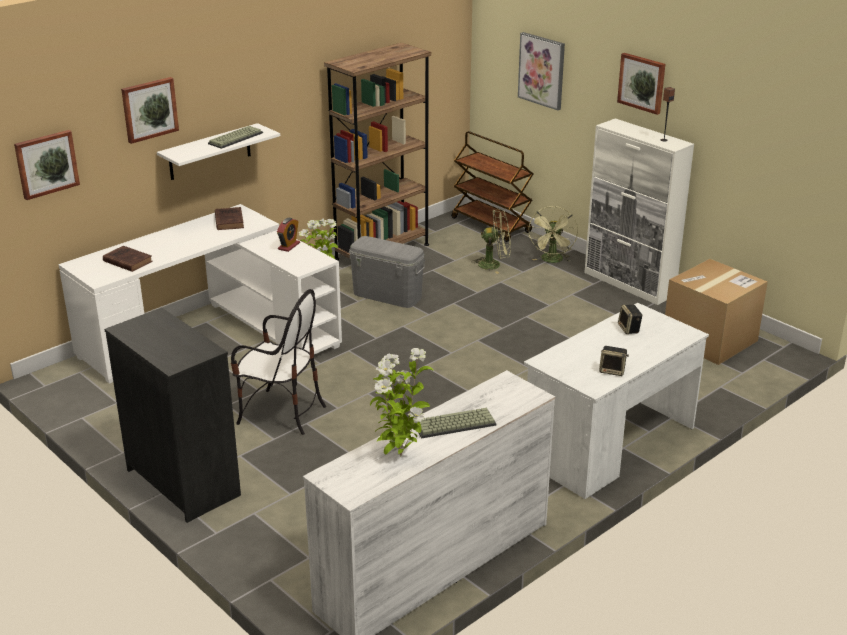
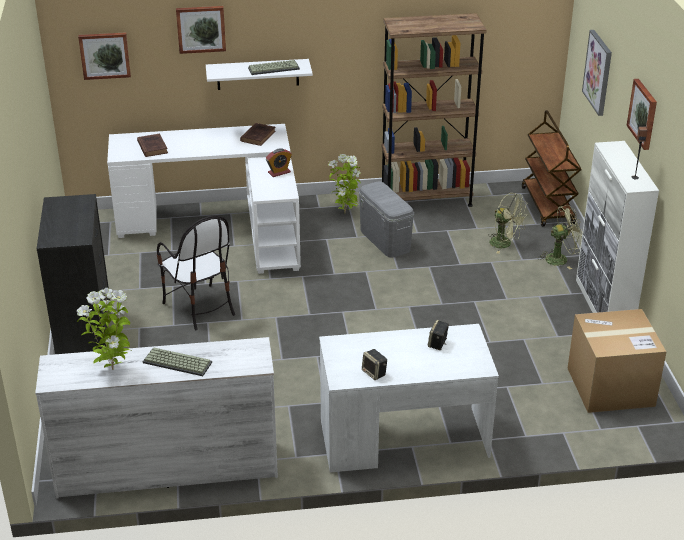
camera: 35 degrees right, 5 degrees up
green fan [528,206,578,263] -> green fan turned 150 degrees counterclockwise [539,205,583,269]

